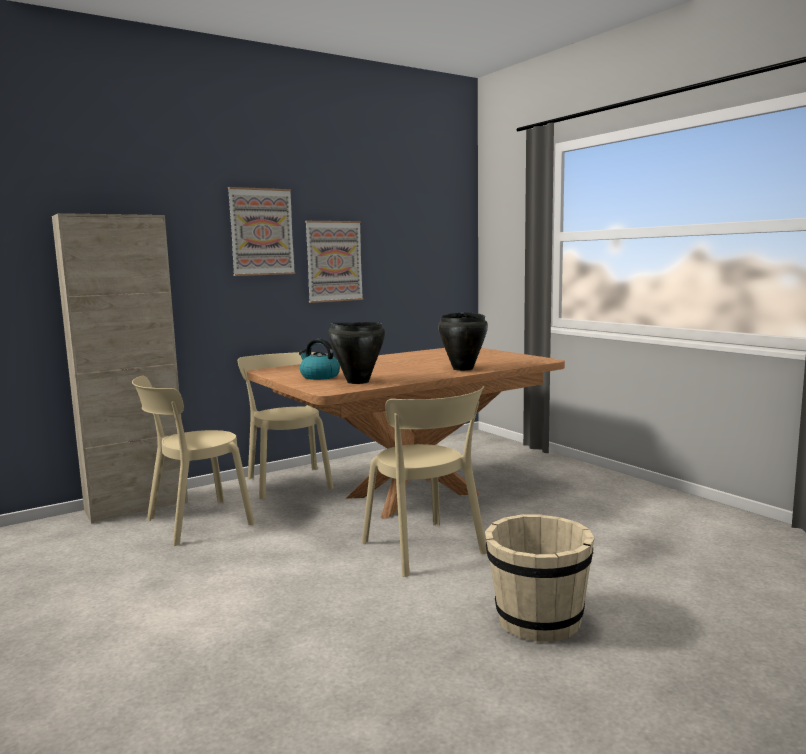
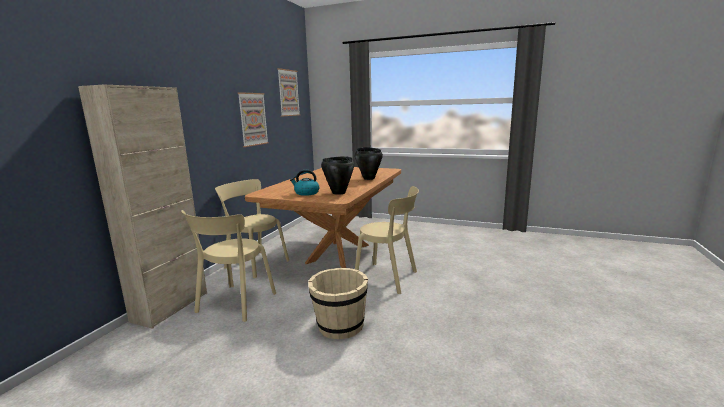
camera: 35 degrees left, 5 degrees up
picture [228,187,295,276] -> picture moved to [277,68,300,117]
beige bucket [485,514,594,642] -> beige bucket moved to [308,268,368,339]

